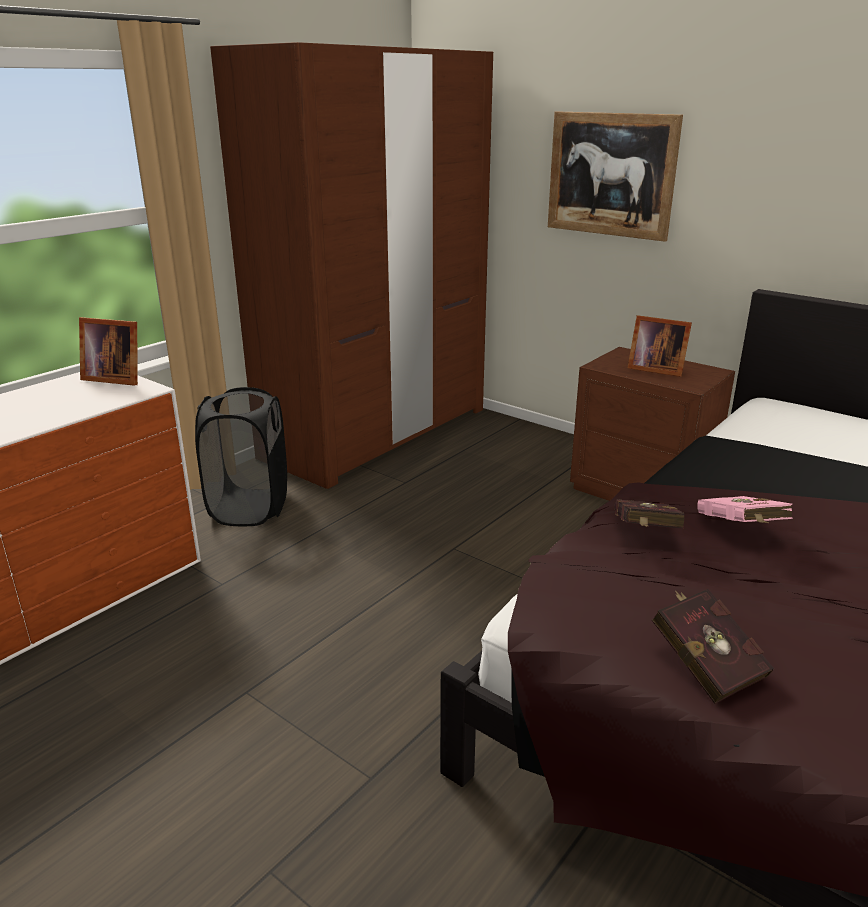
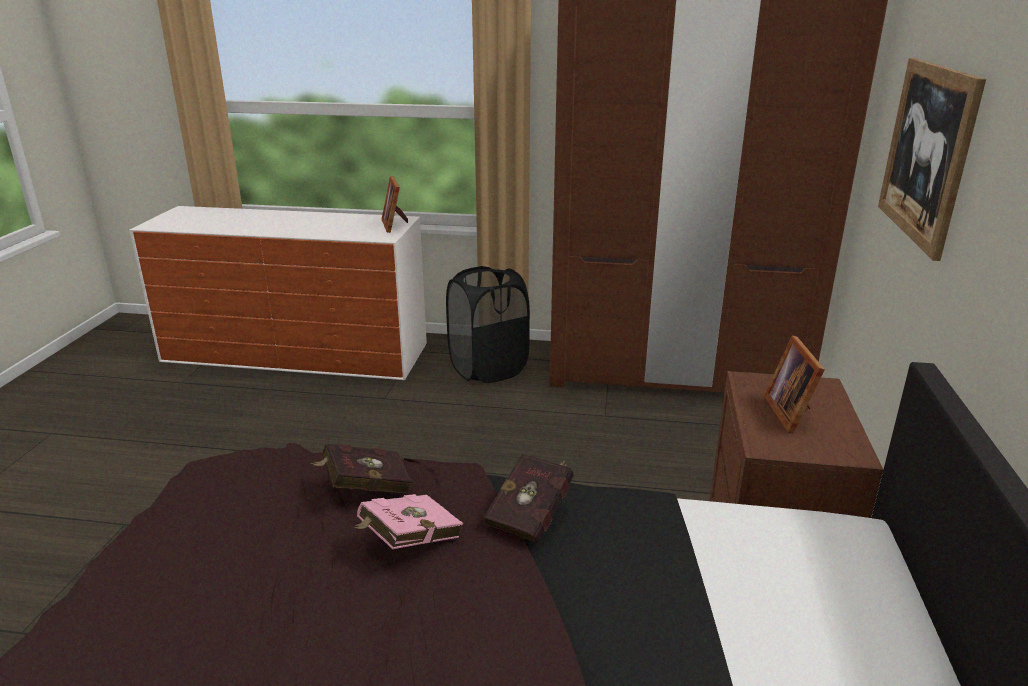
camera: 60 degrees right, 0 degrees up
red book [652,589,774,704] -> red book moved to [483,454,574,543]

